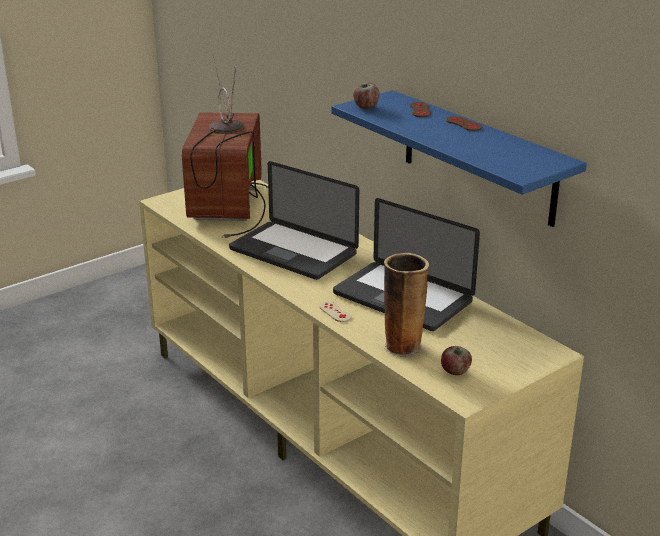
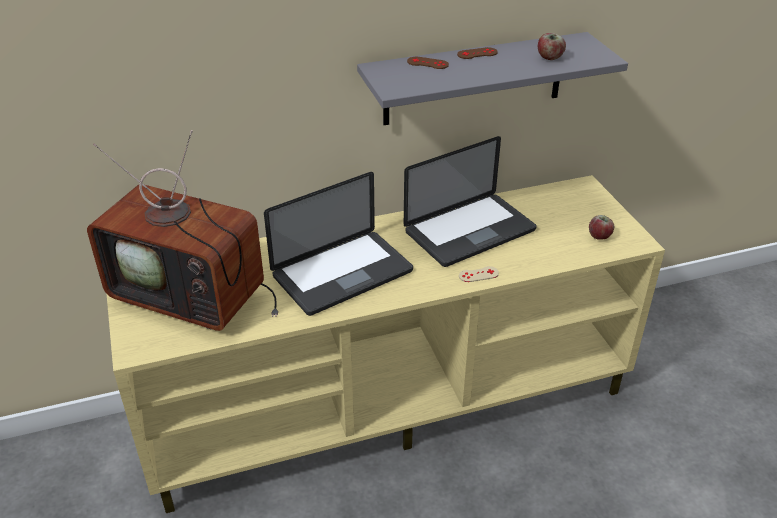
camera: 70 degrees left, 10 degrees up
blue shelf [331,90,587,227] -> grey shelf [357,32,628,125]
apple [353,82,380,109] -> apple moved to [538,33,566,60]
vase [384,253,429,357] -> none

